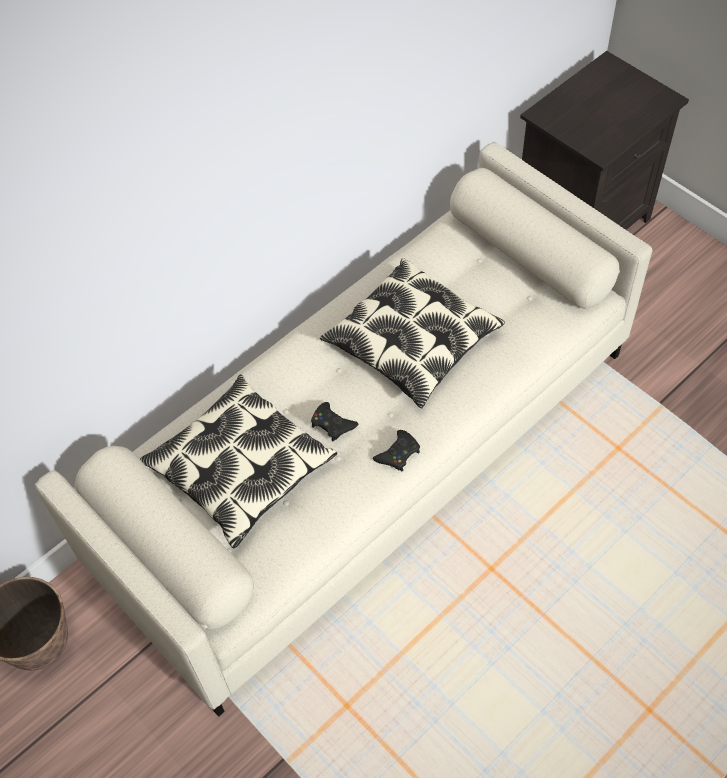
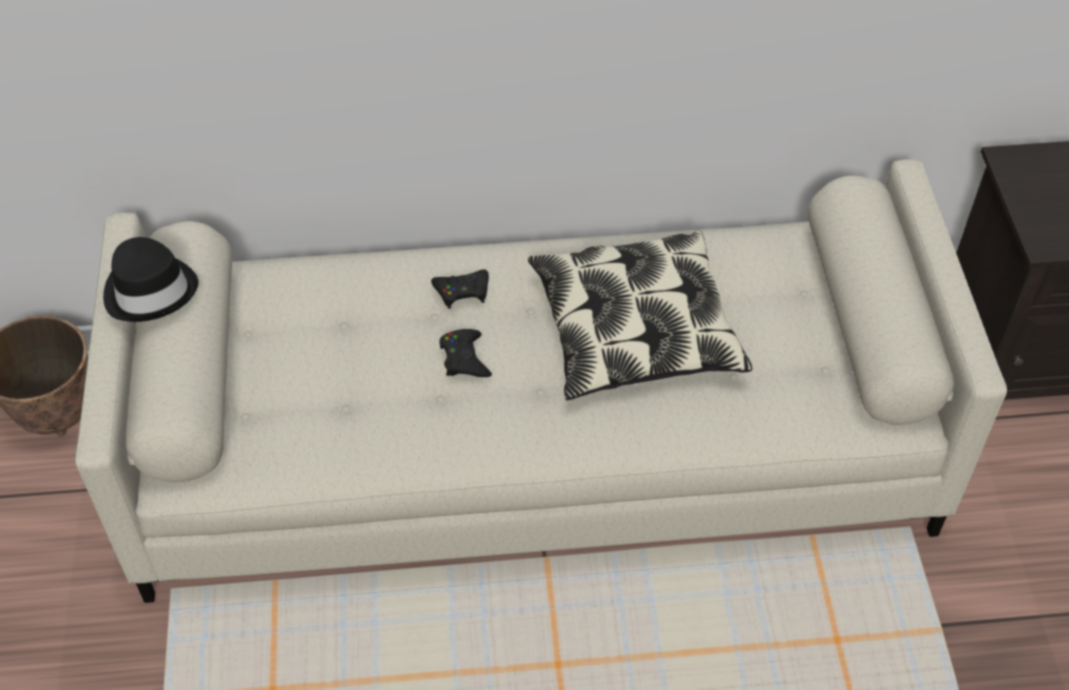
camera: 35 degrees right, 5 degrees down
pillow [140,374,337,549] -> none
black game controller [373,430,420,472] -> black game controller moved to [431,269,489,309]
none -> black hat [103,237,198,322]

